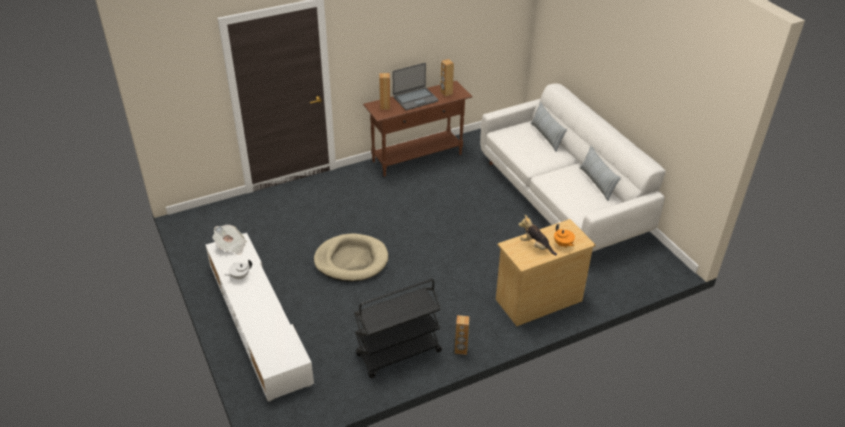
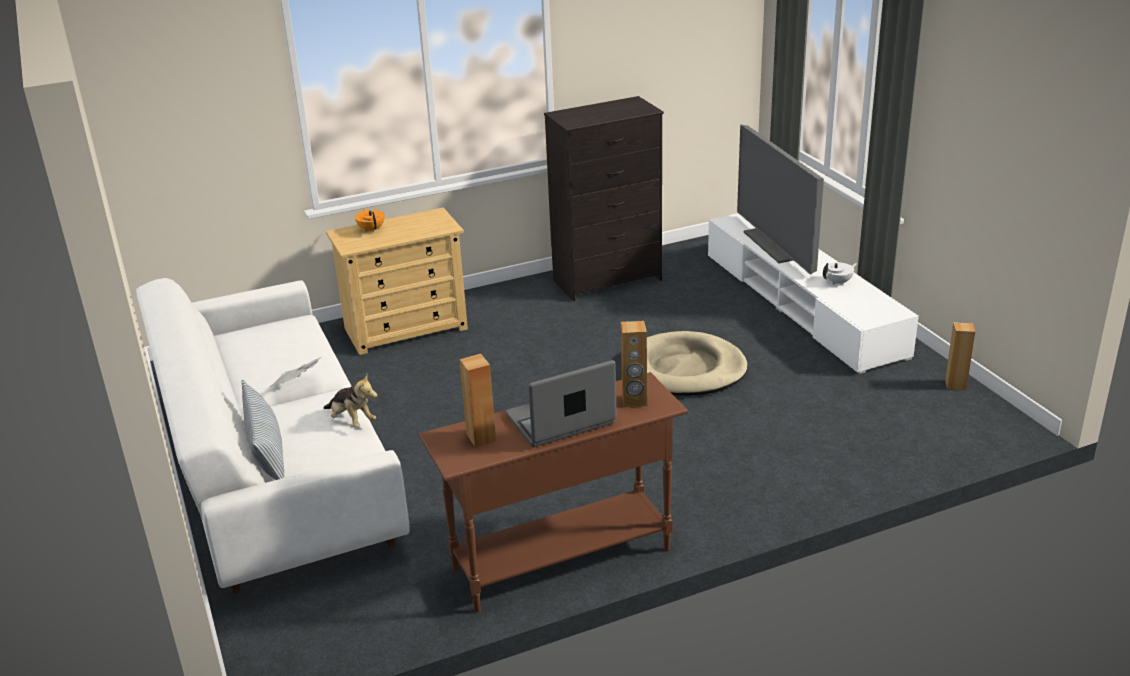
camera: 175 degrees left, 10 degrees down
newspaper [212,225,247,255] -> newspaper moved to [268,357,322,388]
black cart [354,279,442,378] -> black dresser [544,96,664,301]
brown speaker [455,315,469,355] -> brown speaker moved to [945,322,975,390]
plush toy [518,215,557,256] -> plush toy moved to [323,375,378,428]
pillow [580,145,621,201] -> none
none -> television [737,124,824,275]

